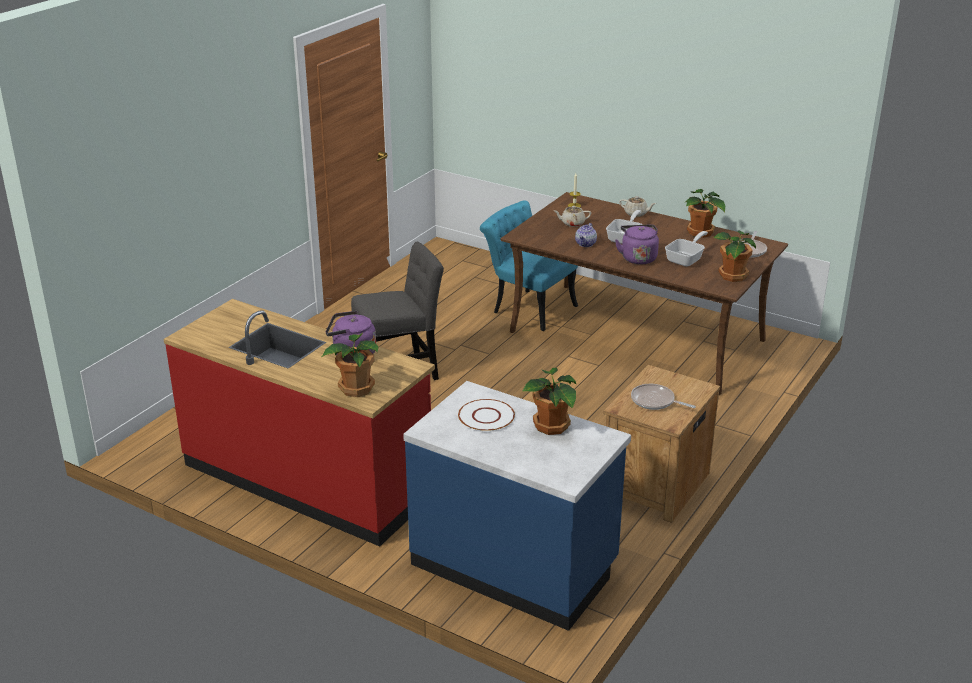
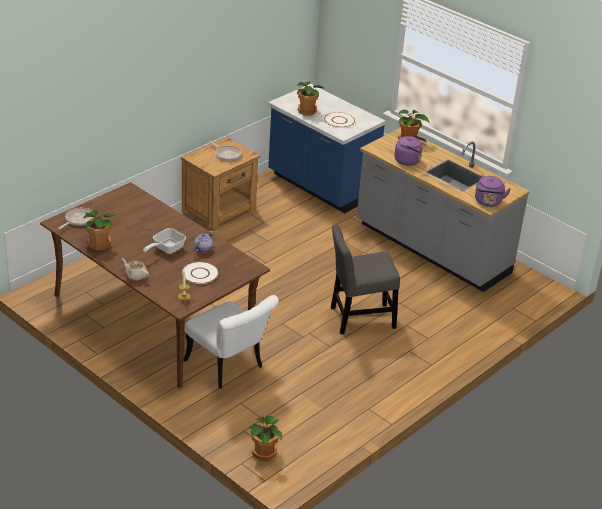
camera: 170 degrees left, 5 degrees up
red counter [164,299,435,546] -> grey counter [357,128,530,292]
turquoise chair [480,200,578,331] -> white chair [183,295,279,388]
beige teapot [554,206,591,227] -> white plate [182,262,219,284]
purple kettle [615,225,659,264] -> purple kettle moved to [475,176,511,207]
frying pan [665,231,708,267] -> none
potted plant [713,230,756,282] -> potted plant moved to [249,416,283,461]

